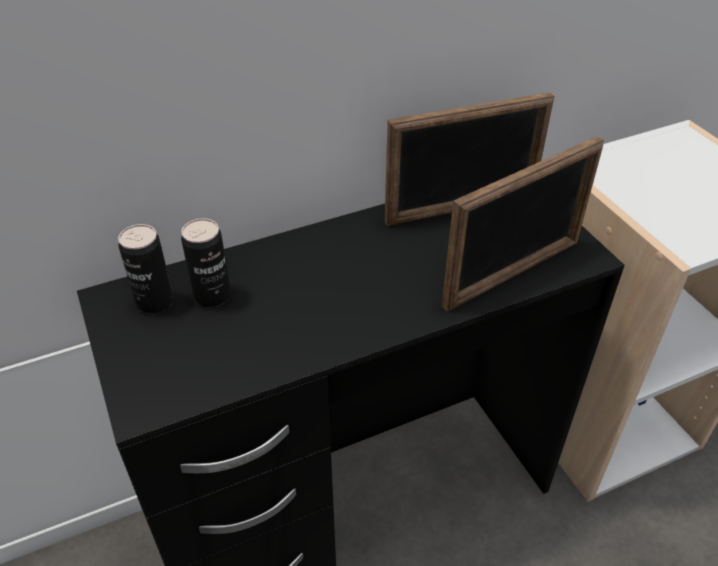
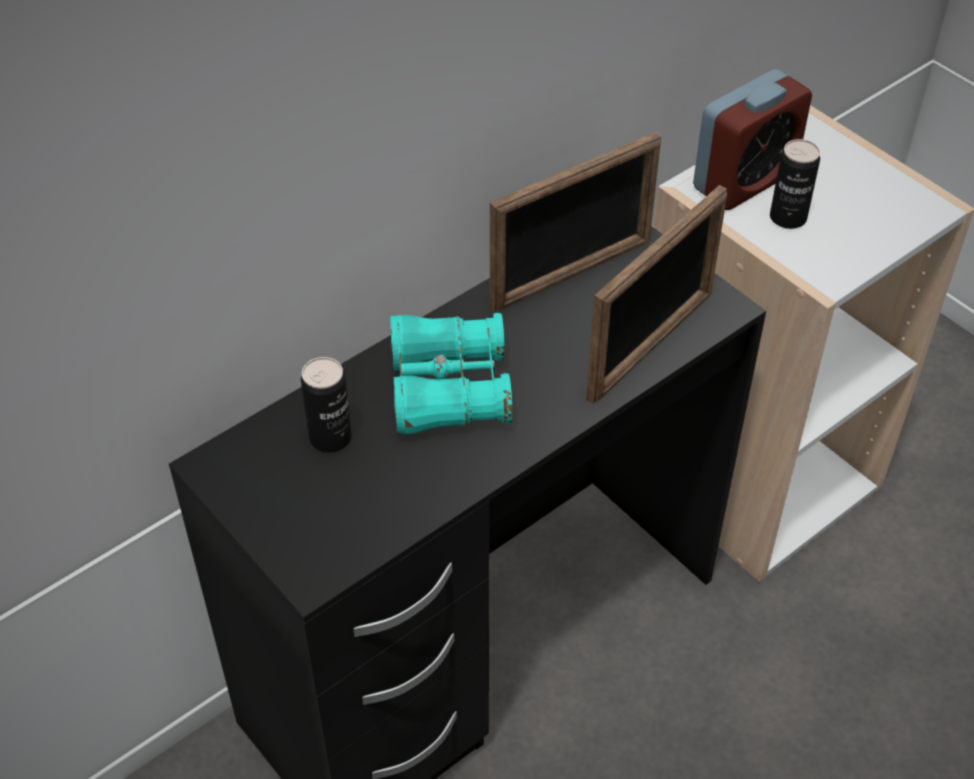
camera: 15 degrees left, 5 degrees up
can [118,224,174,314] -> can moved to [770,139,820,229]
none -> turquoise binoculars [390,313,512,435]
none -> alarm clock [693,69,812,210]

